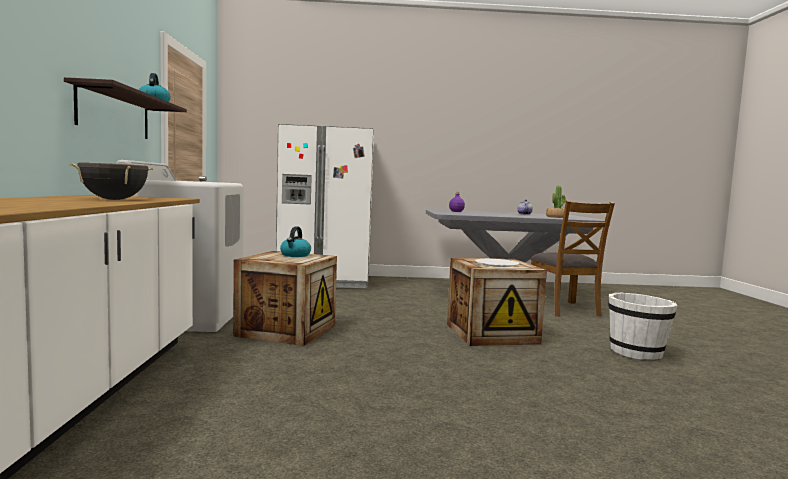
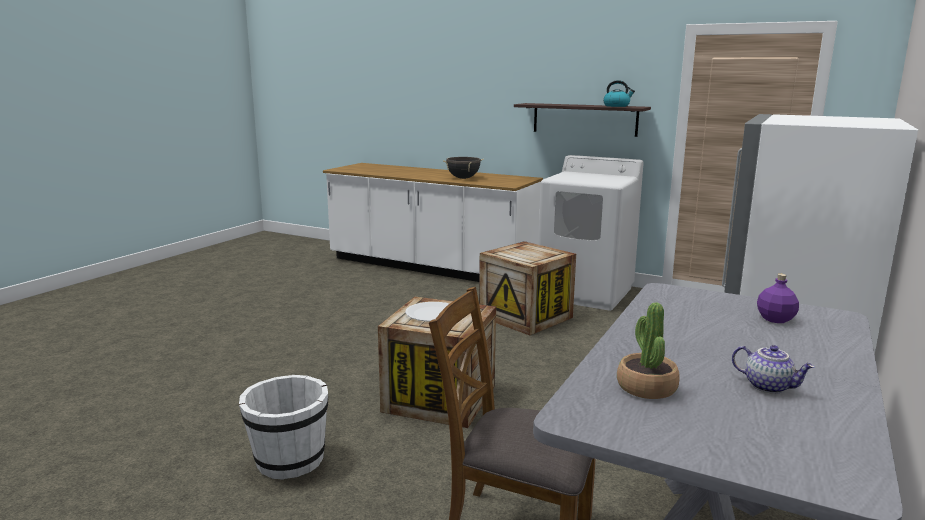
camera: 120 degrees right, 10 degrees up
kettle [280,226,311,257] -> none

